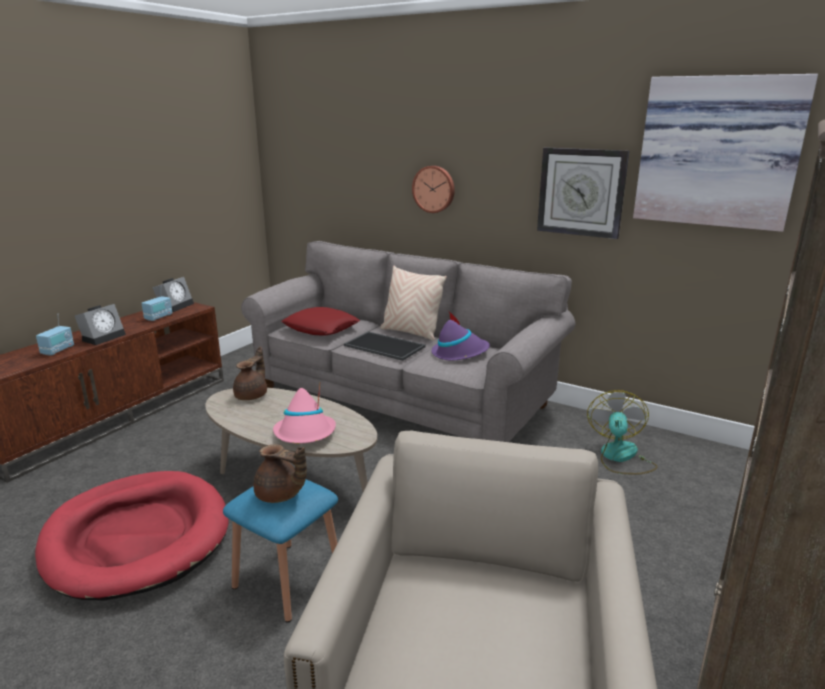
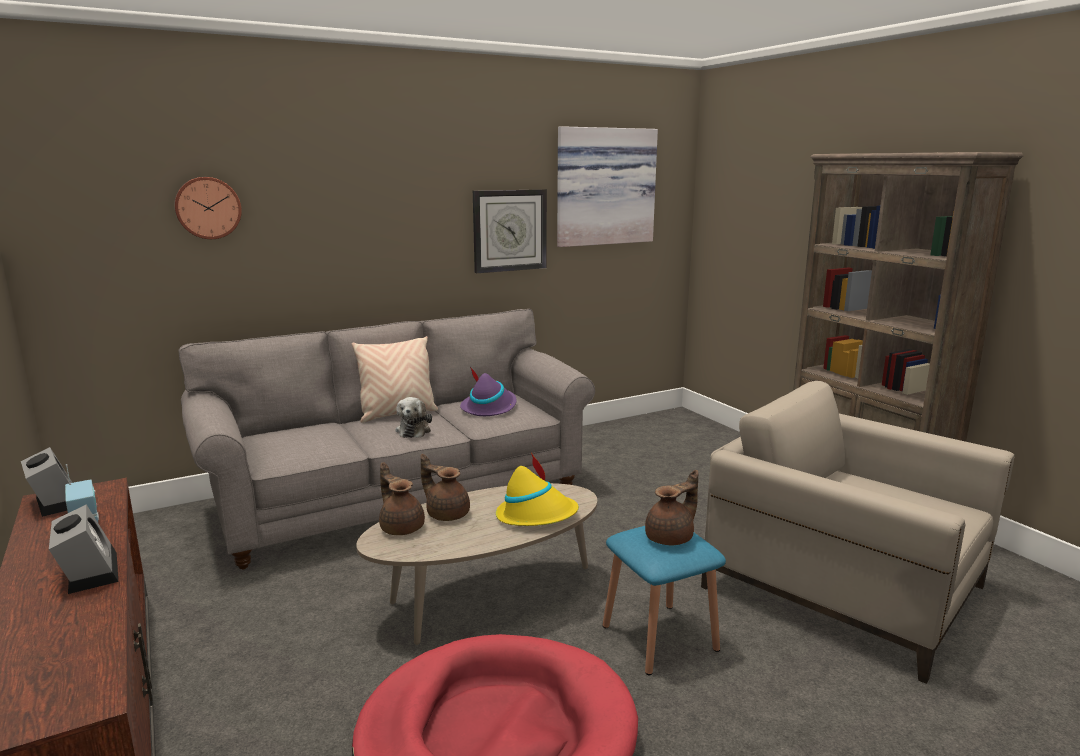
camera: 60 degrees left, 5 degrees down
radio [36,314,74,356] -> none
pink hat [273,385,336,443] -> yellow hat [496,453,579,526]
red pillow [282,307,360,336] -> none
tray [344,331,426,361] -> plush toy [396,397,432,438]
wall clock [412,165,455,213] -> wall clock moved to [174,177,242,239]
fan [587,390,657,475] -> none
none -> brown teapot [421,454,470,521]

